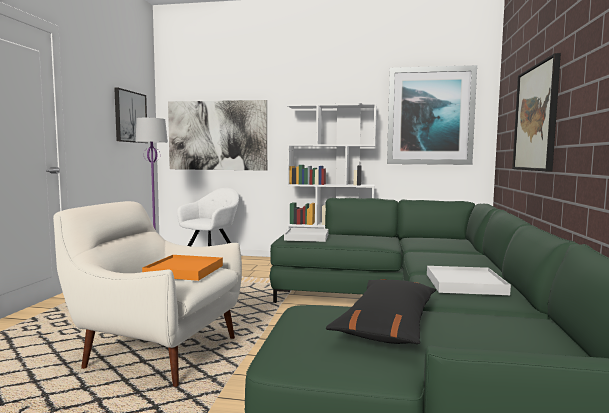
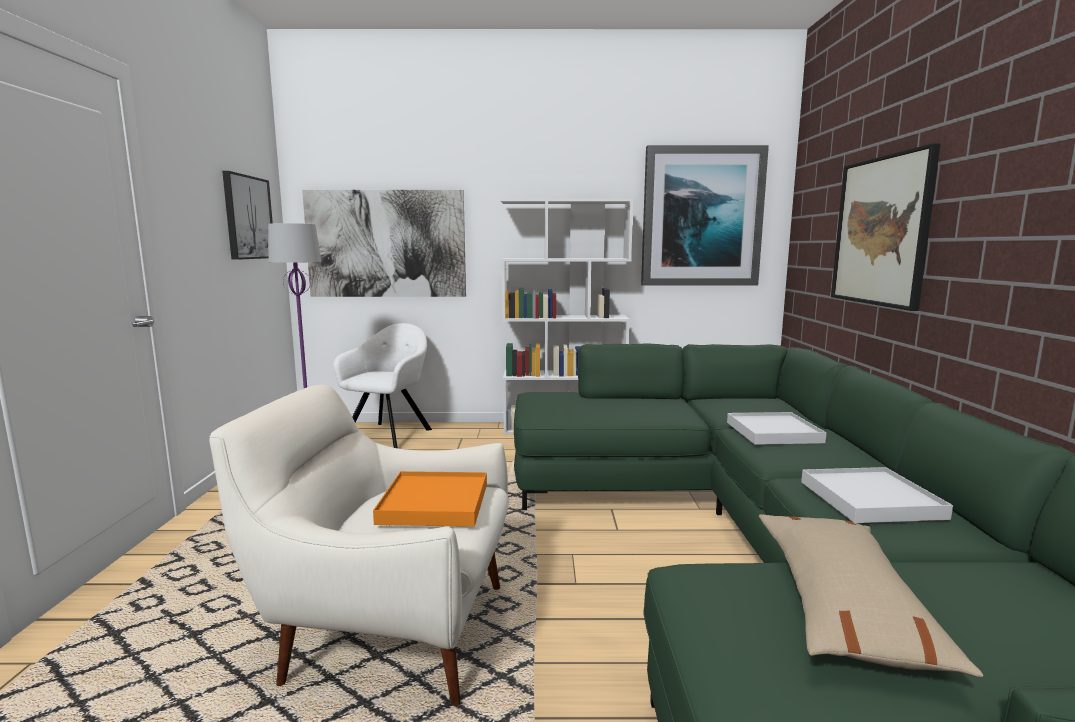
camera: 10 degrees left, 5 degrees up
white tray [284,228,328,242] -> white tray moved to [727,412,827,445]
black pillow [326,279,436,344] -> beige pillow [759,514,983,677]

